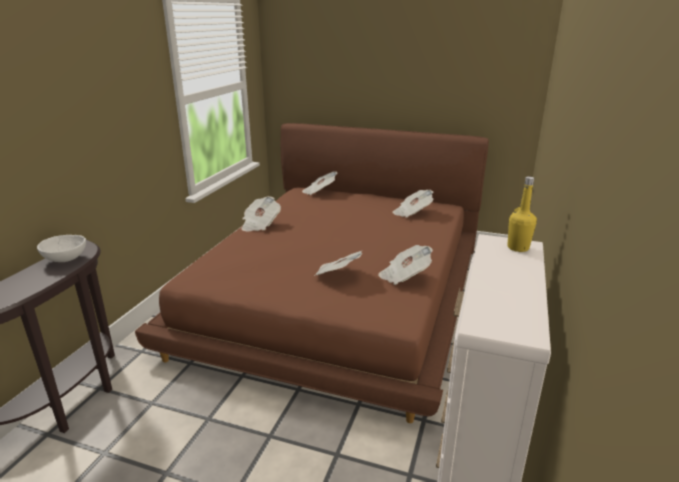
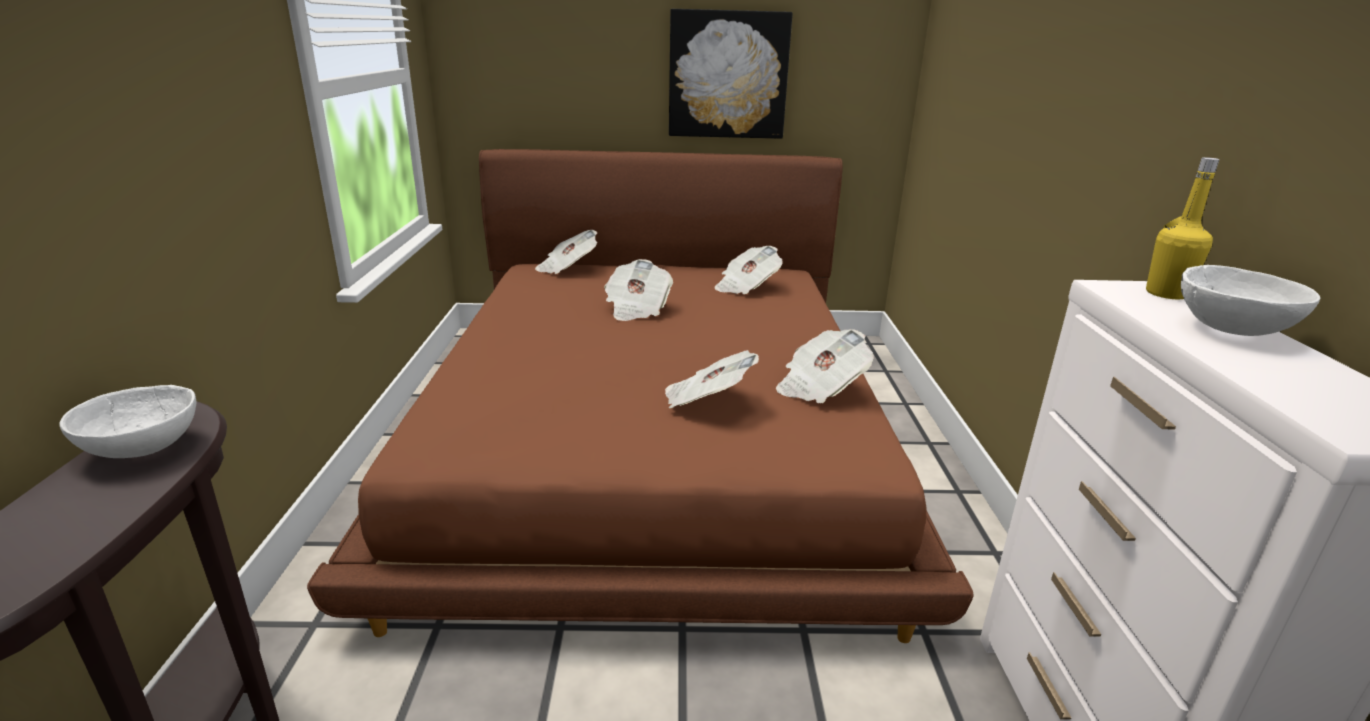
camera: 20 degrees left, 0 degrees up
newspaper [241,196,281,231] -> newspaper moved to [604,259,673,321]
none -> picture [669,9,793,139]
none -> white bowl [1181,265,1320,336]

